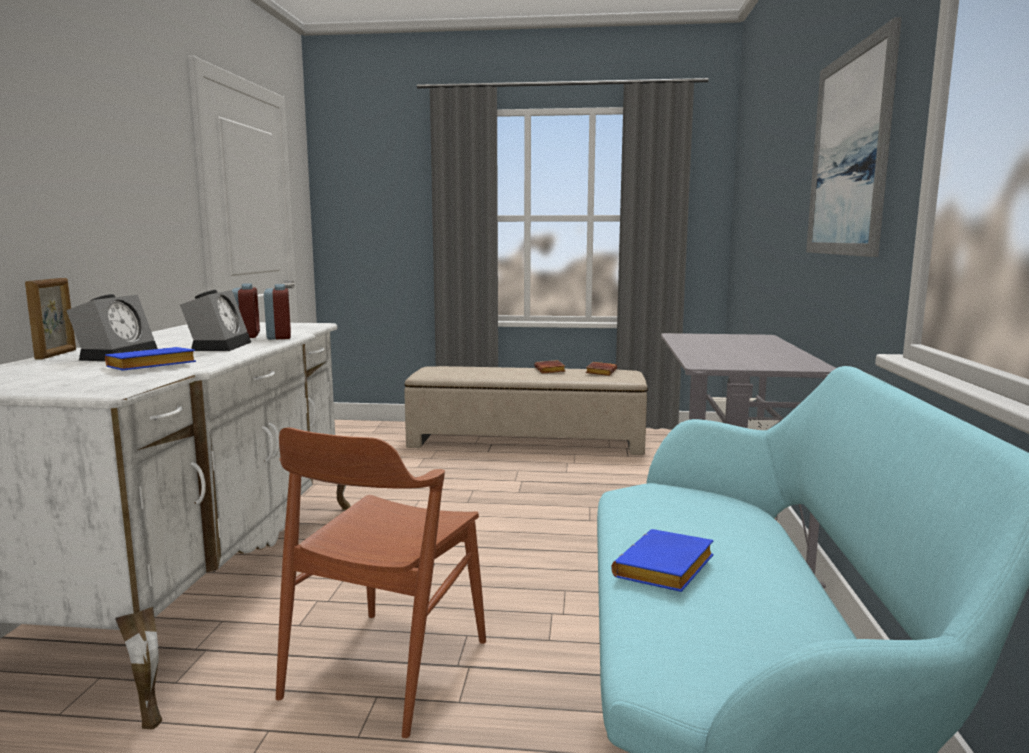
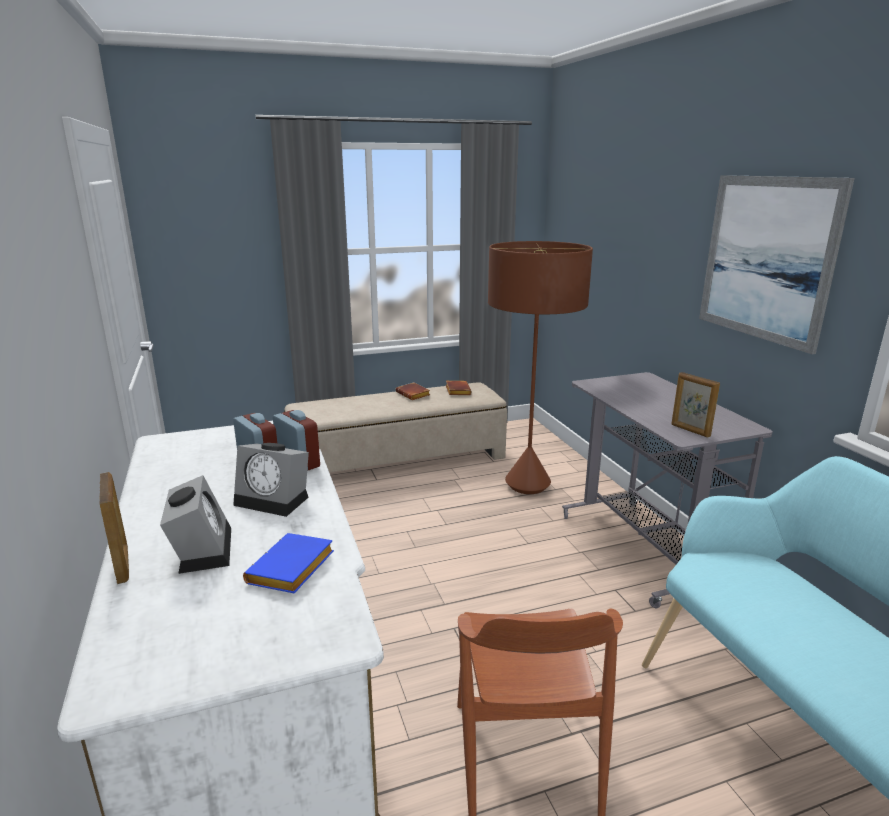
camera: 25 degrees left, 10 degrees up
alarm clock [180,290,251,351] -> alarm clock turned 135 degrees clockwise [233,443,309,517]
blue book [611,529,714,592] -> none
none -> brown floor lamp [488,241,593,494]
none -> picture frame [671,372,720,438]

